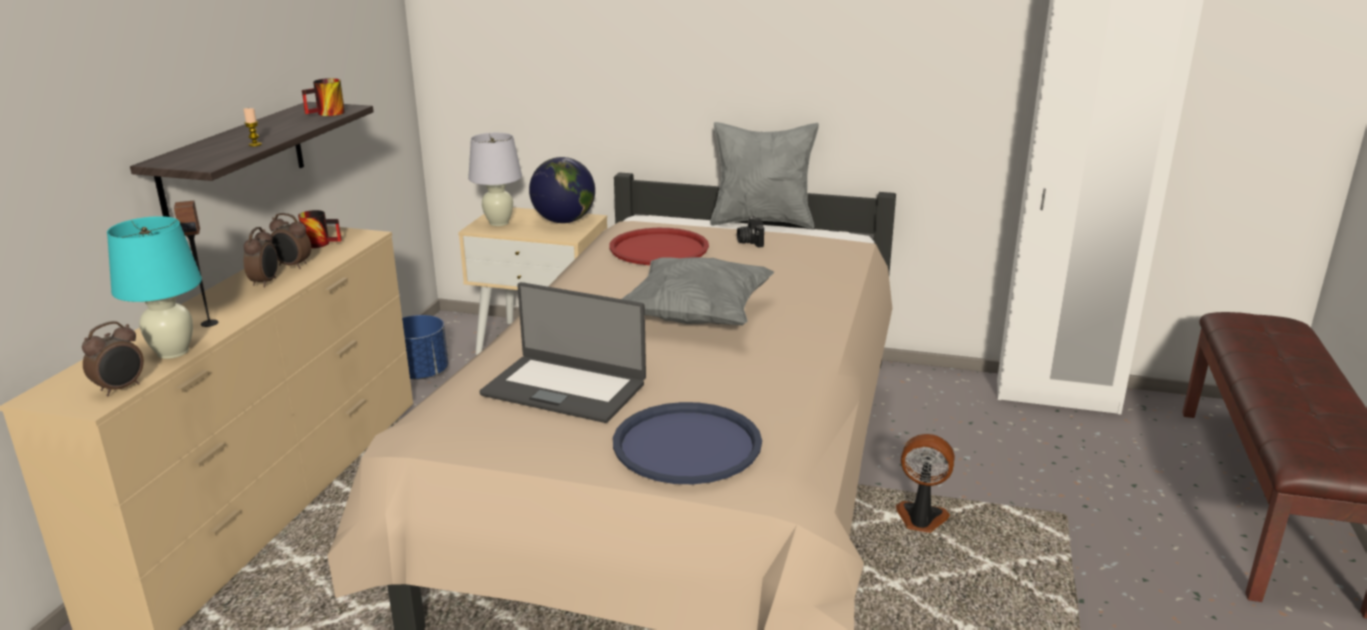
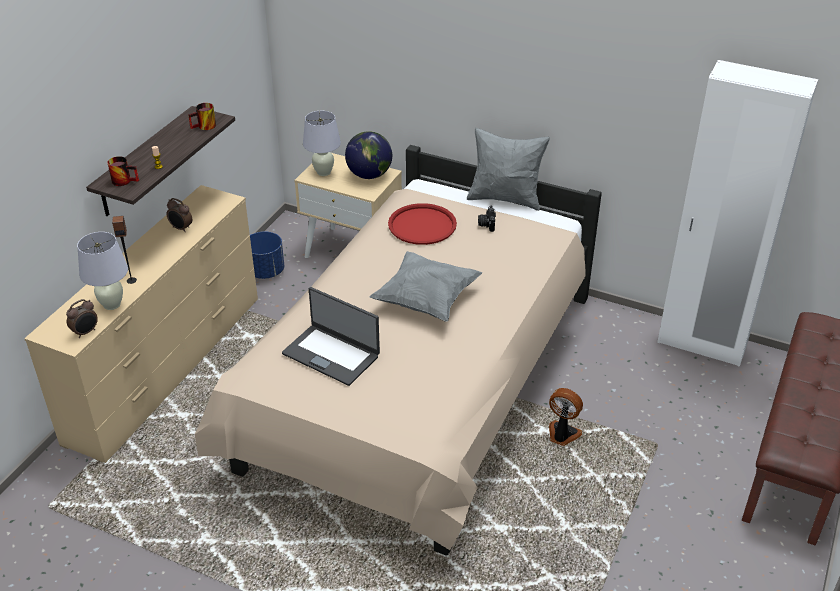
camera: 10 degrees right, 15 degrees up
turquoise table lamp [107,216,202,359] -> white table lamp [77,232,128,310]
alarm clock [244,227,278,287] -> none
mug [298,210,342,248] -> mug moved to [108,156,139,186]
blue tray [613,402,762,484] -> none

